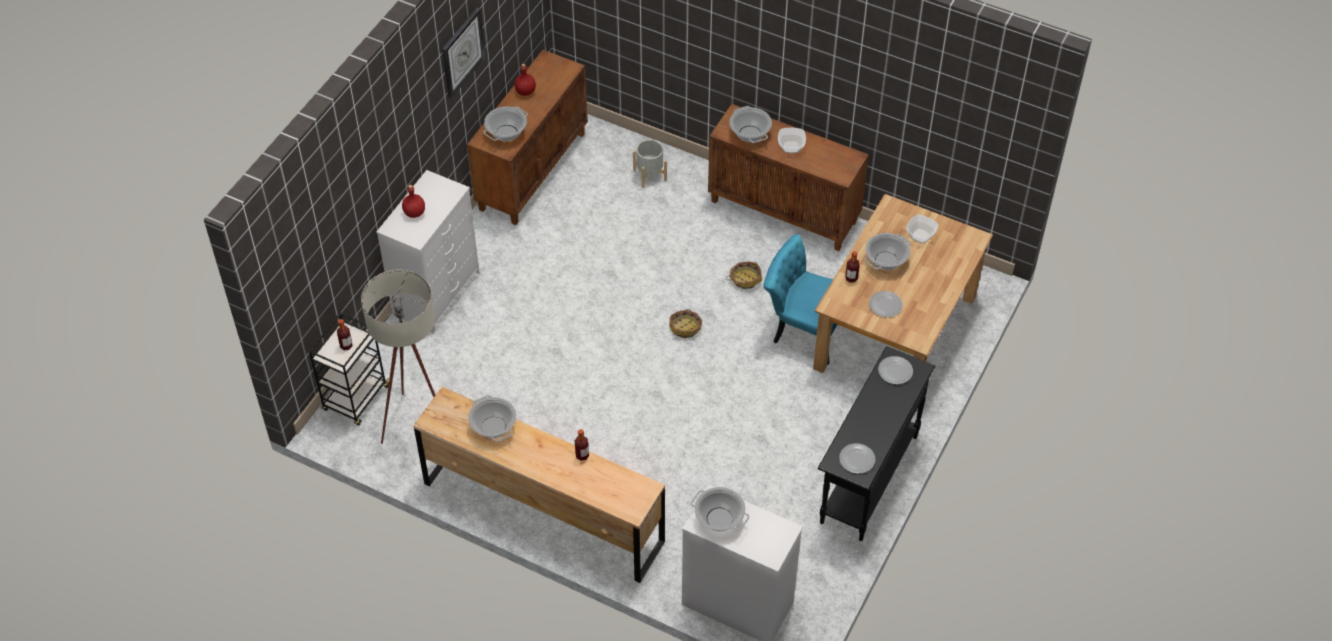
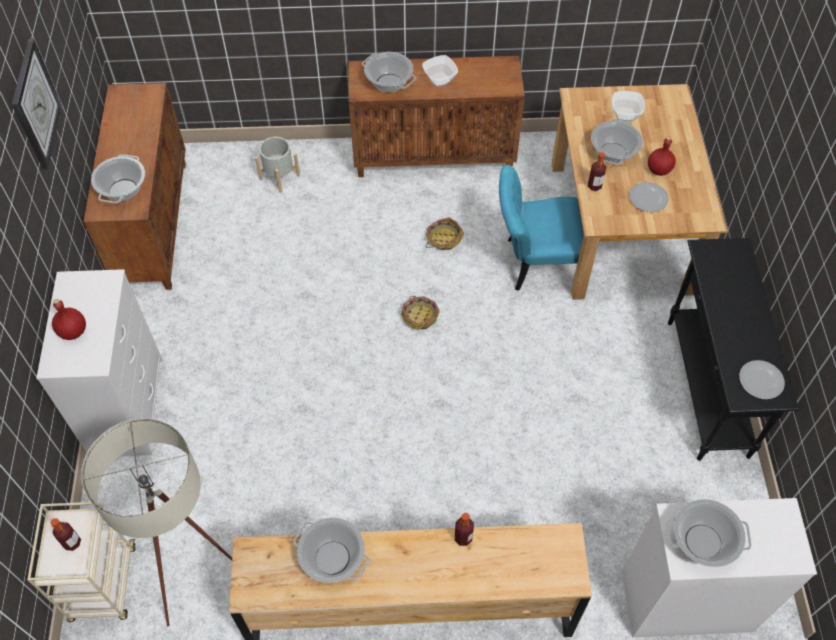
camera: 30 degrees left, 5 degrees up
black cart [309,313,389,426] -> beige cart [27,502,136,622]
red bottle [515,64,536,96] -> red bottle moved to [648,136,676,176]
plate [878,356,913,384] -> none

